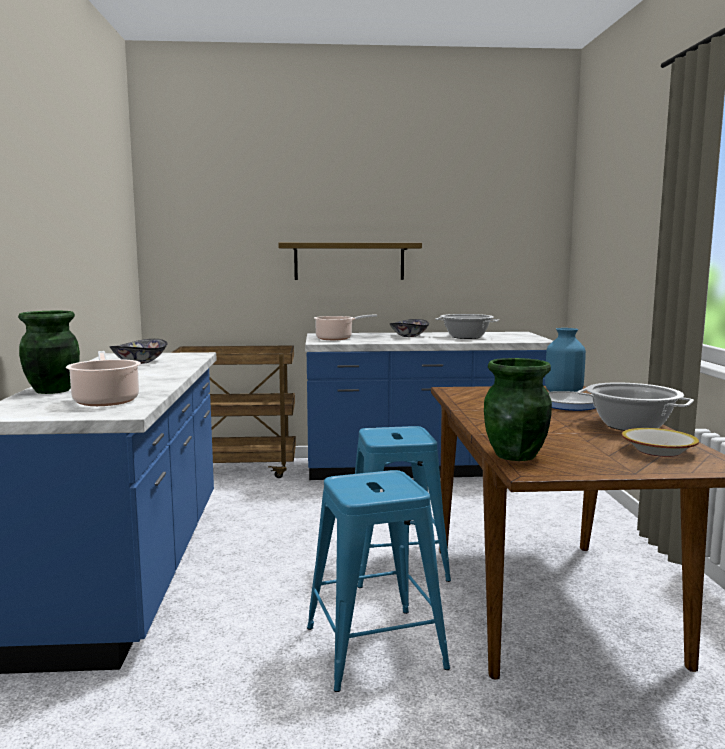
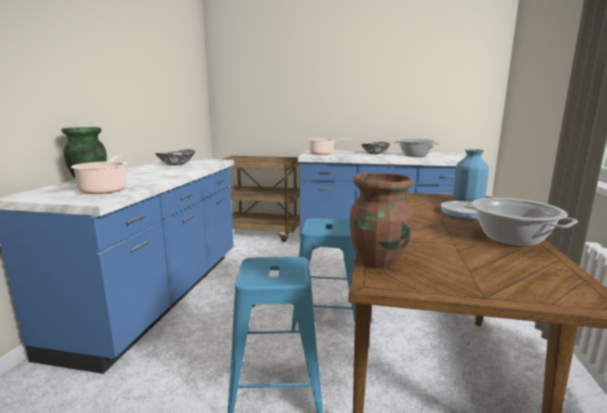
camera: 15 degrees right, 5 degrees up
shelf [278,243,422,280] -> none
green vase [484,358,552,461] -> brown vase [350,173,413,269]
bowl [622,428,699,457] -> none

